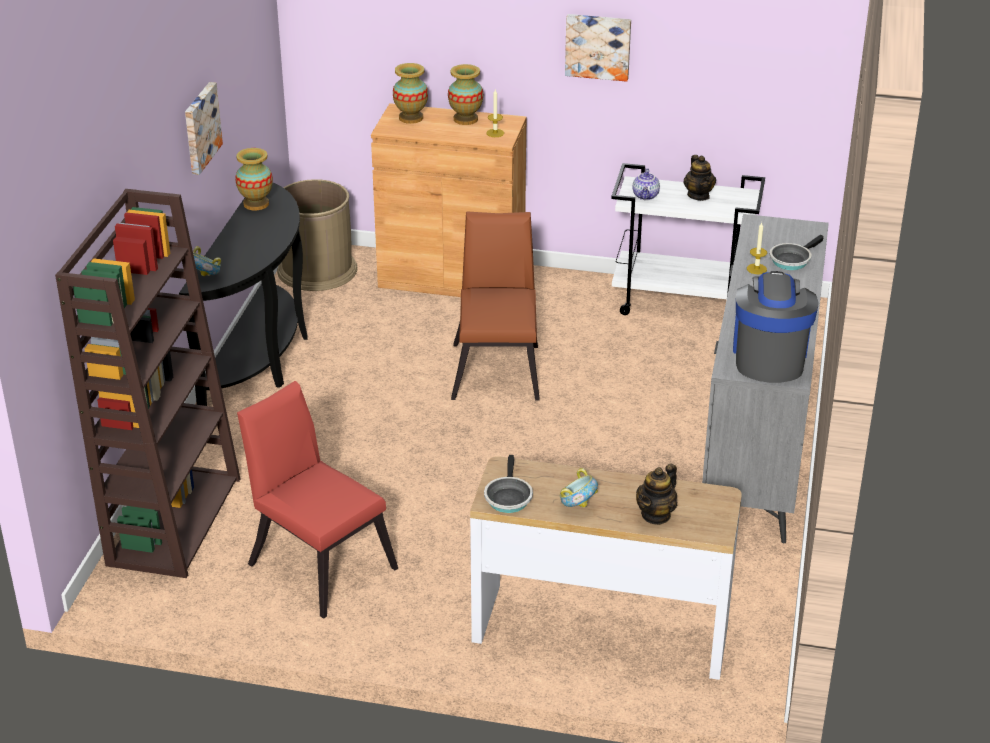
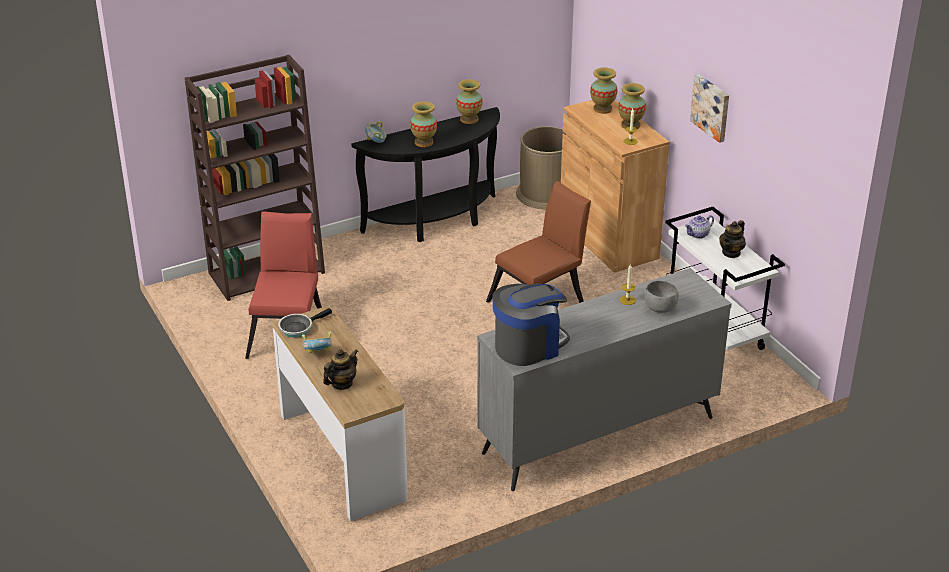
camera: 50 degrees right, 0 degrees up
picture [185,82,223,175] -> none
teapot [636,463,677,525] -> teapot turned 135 degrees clockwise [323,349,358,390]
frying pan [770,235,824,270] -> grey bowl [644,281,679,313]
none -> vase [410,101,437,147]

